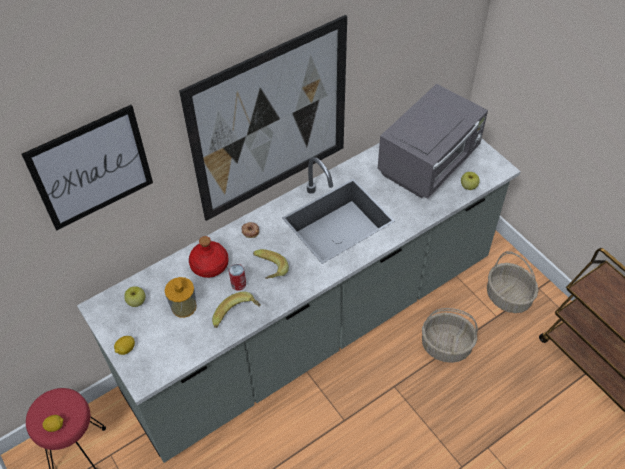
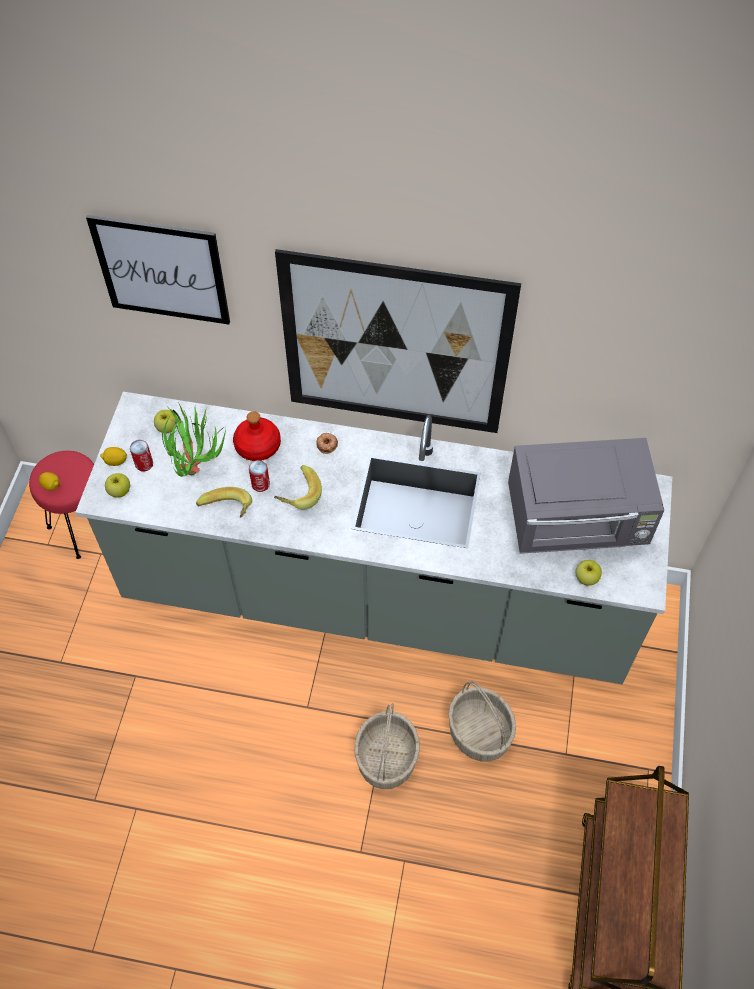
camera: 45 degrees right, 5 degrees up
soap dispenser [165,277,197,318] -> potted plant [162,402,226,477]
basket [487,251,538,313] -> basket moved to [355,703,420,789]
none -> apple [105,473,130,498]
none -> can [130,440,153,471]

